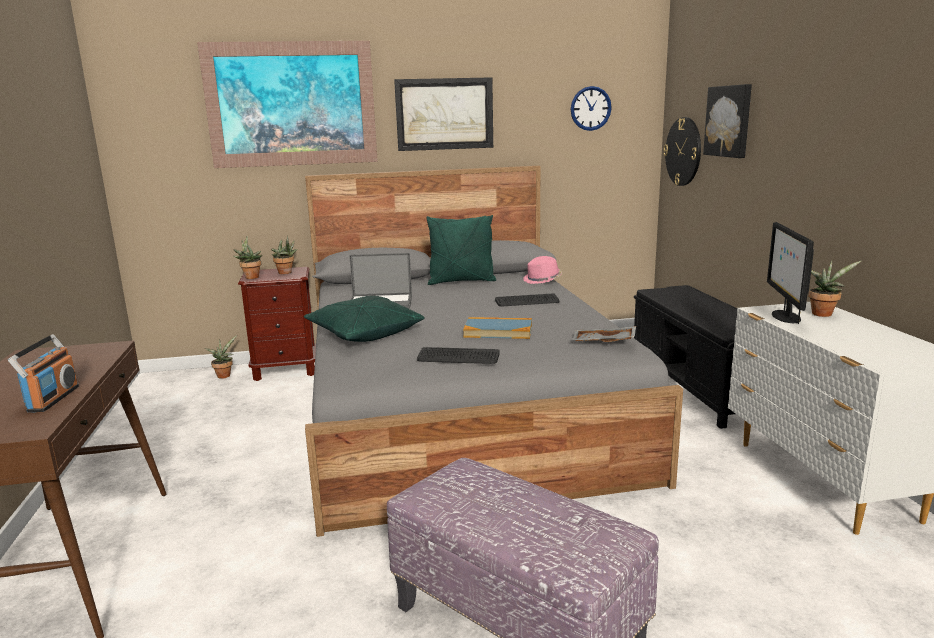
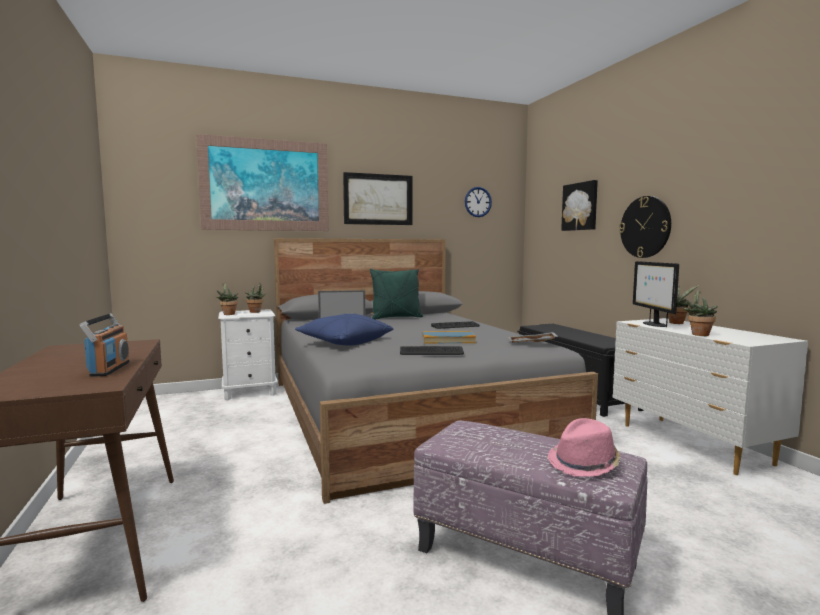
camera: 10 degrees left, 10 degrees down
potted plant [205,335,237,379] -> potted plant moved to [683,290,718,336]
brown nightstand [238,267,316,381] -> white nightstand [218,309,278,400]
green pillow [304,296,425,342] -> blue pillow [295,314,393,345]
pink hat [523,256,562,284] -> pink hat moved to [547,418,620,477]
wall clock [663,117,701,186] -> wall clock moved to [619,196,671,258]

